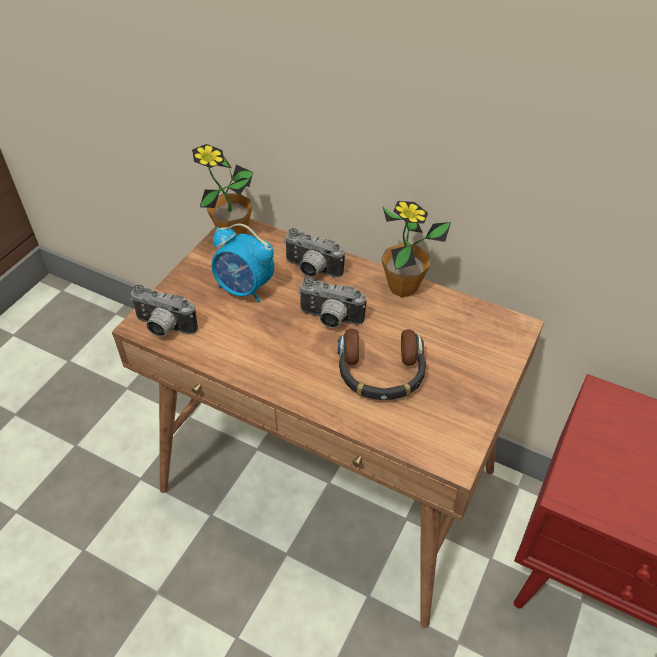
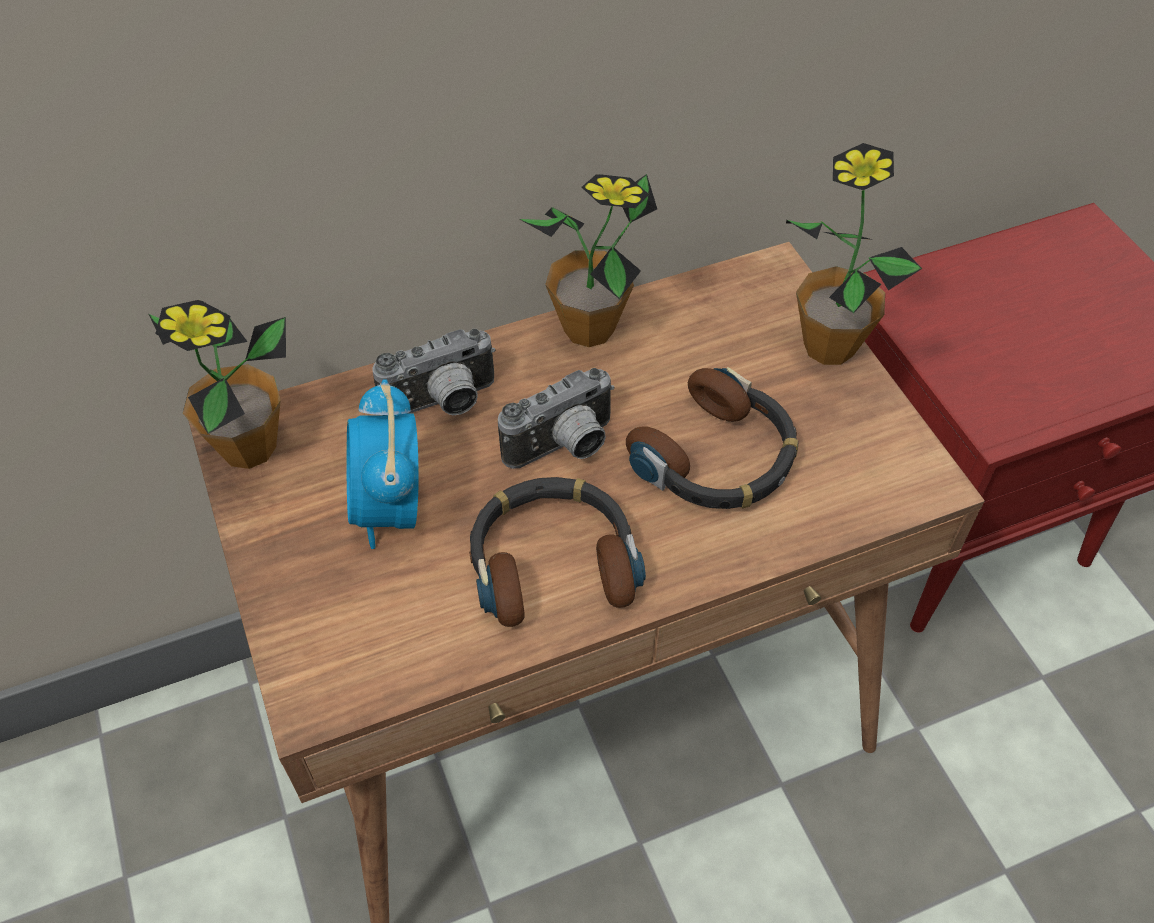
camera: 50 degrees left, 5 degrees up
camera [130,284,198,337] -> none
alarm clock [211,224,274,303] -> alarm clock turned 105 degrees clockwise [346,379,419,549]
none -> headphones [469,477,646,627]
none -> potted plant [786,143,922,365]

